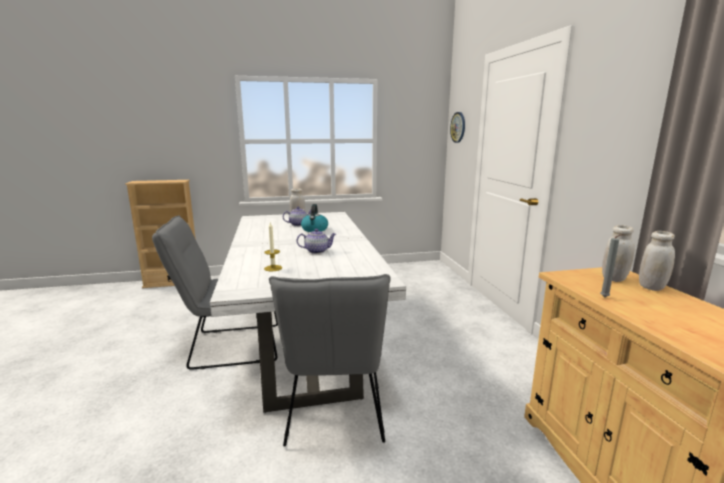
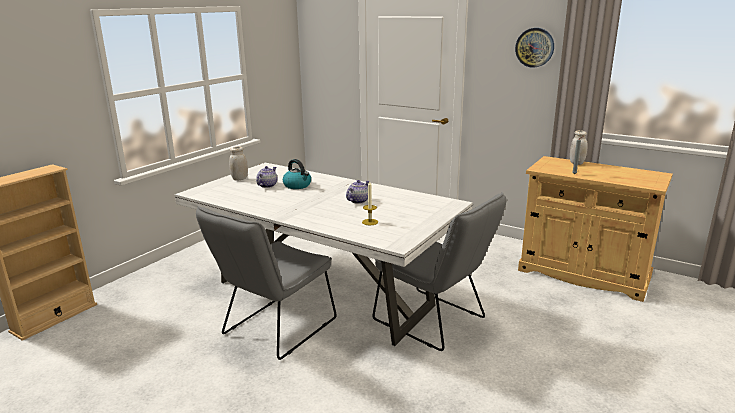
camera: 45 degrees left, 5 degrees up
wall clock [450,112,465,143] -> wall clock moved to [515,28,554,68]
white jar [602,225,635,282] -> none

